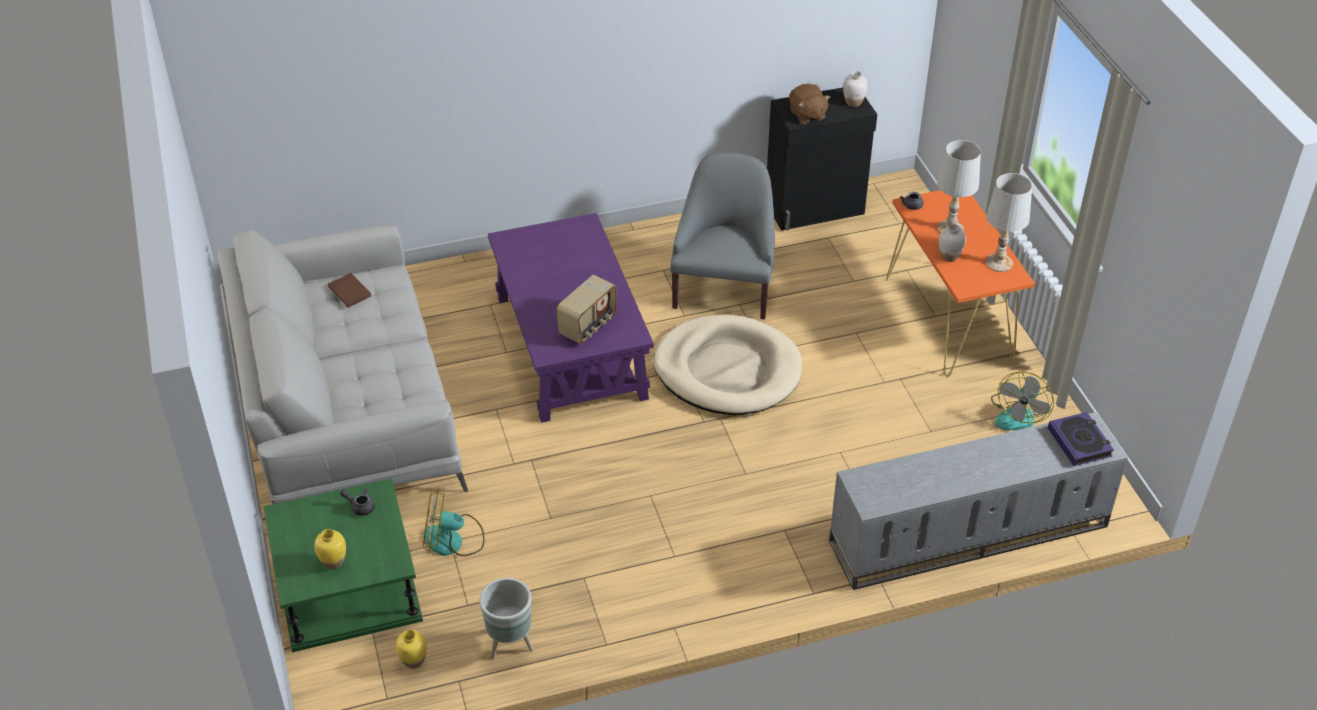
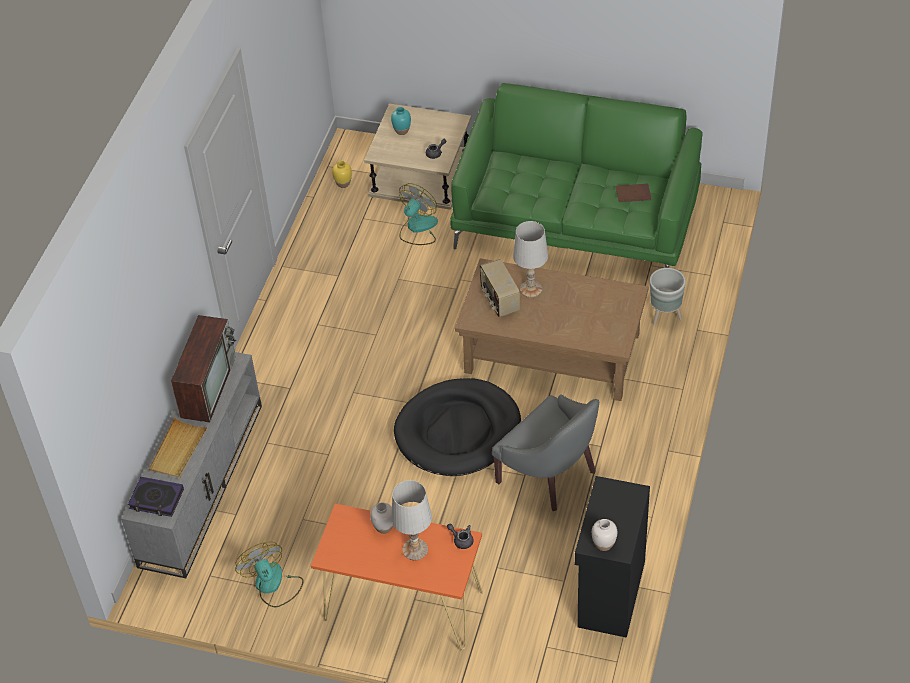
camera: 125 degrees right, 5 degrees up
grey sofa [218,225,468,504] -> green sofa [450,83,703,268]
green side table [263,478,423,652] -> beige side table [364,104,471,210]
yellow vase [314,529,346,569] -> turquoise vase [391,107,411,135]
grey planter [479,578,534,659] -> grey planter moved to [650,268,686,326]
purple coffee table [488,213,654,423] -> brown coffee table [455,258,649,401]
beige dog bed [653,314,802,415] -> black dog bed [394,378,521,476]
brown plush toy [789,84,830,124] -> none
white table lamp [986,173,1032,272] -> white table lamp moved to [513,221,548,298]
none -> beige tray [149,418,208,479]
none -> television [171,315,237,423]

